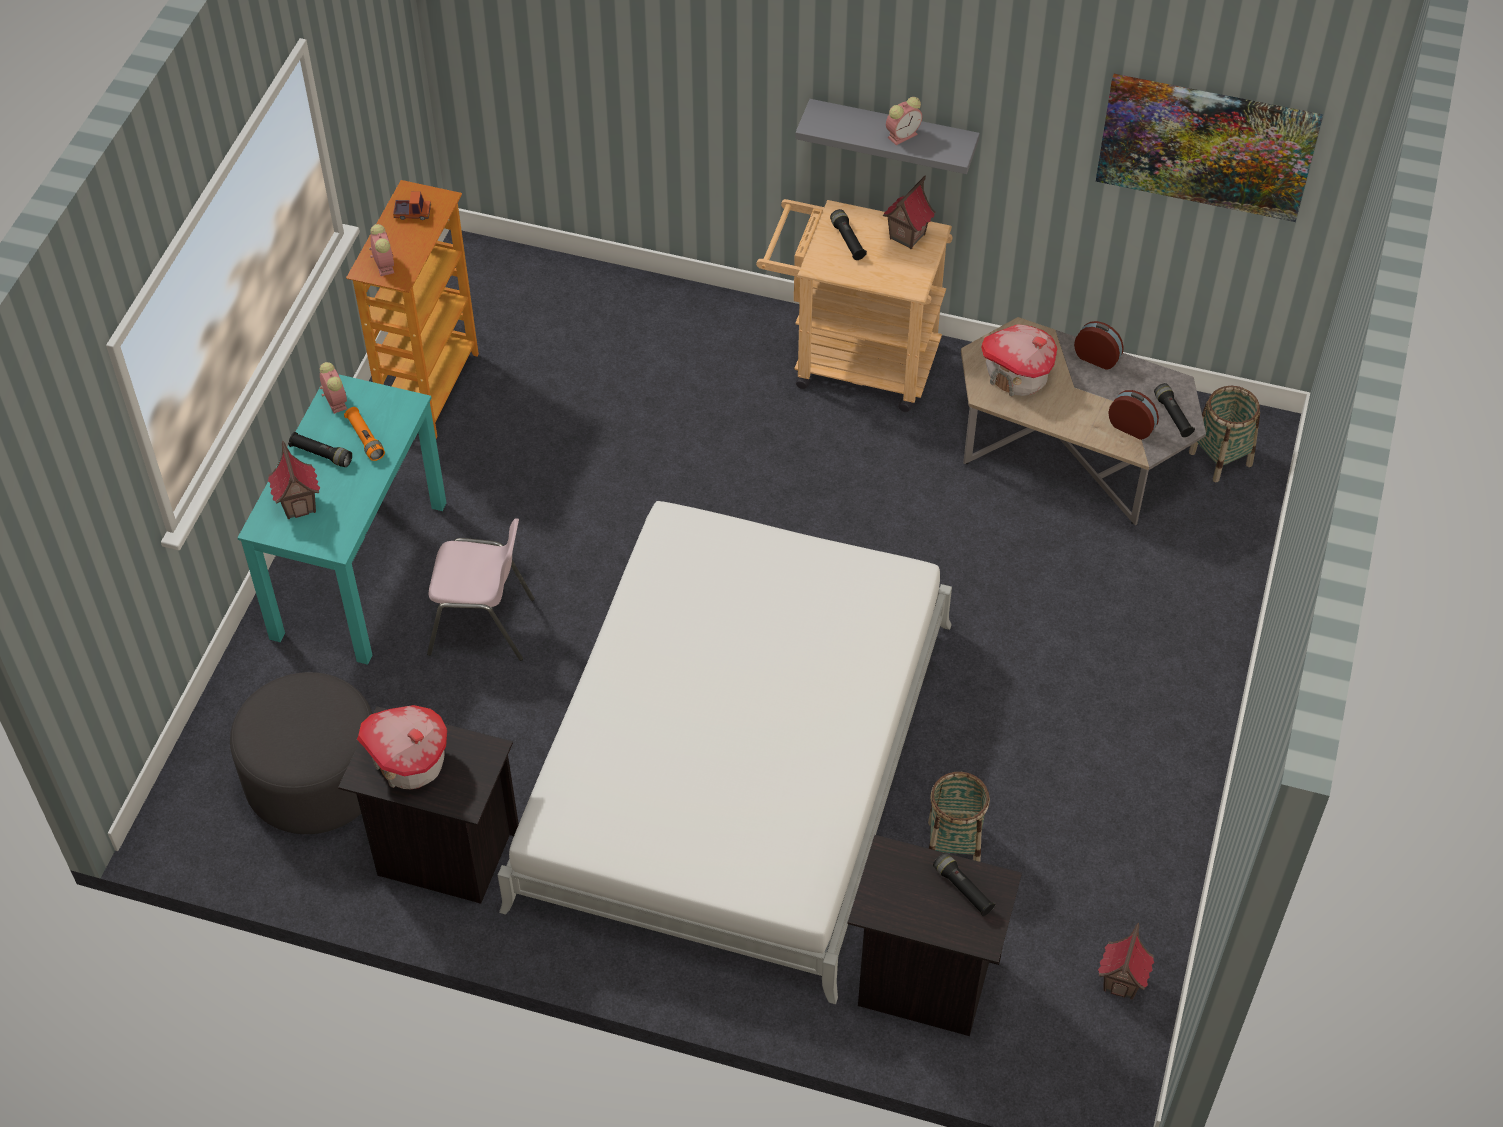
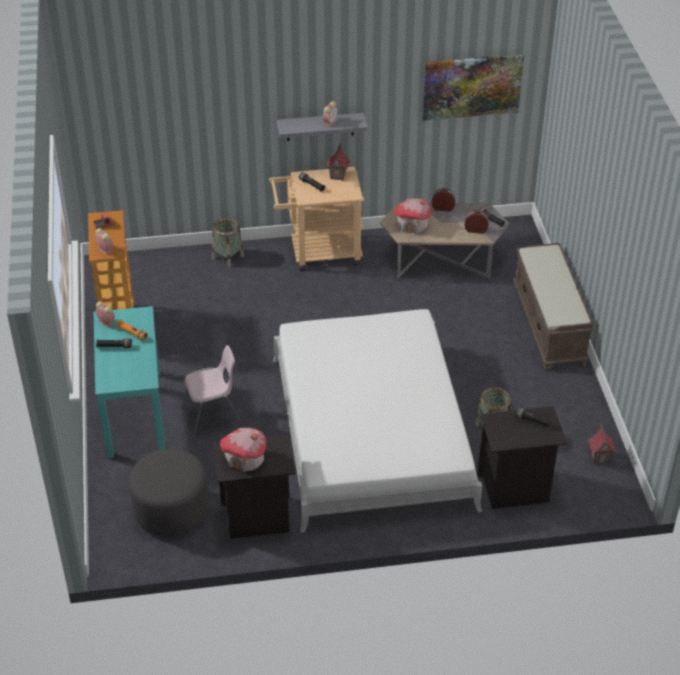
camera: 25 degrees left, 10 degrees down
toy house [268,440,320,519] -> none
basket [1189,386,1260,482] -> basket moved to [212,218,244,268]
none -> brown bench [513,243,594,370]

